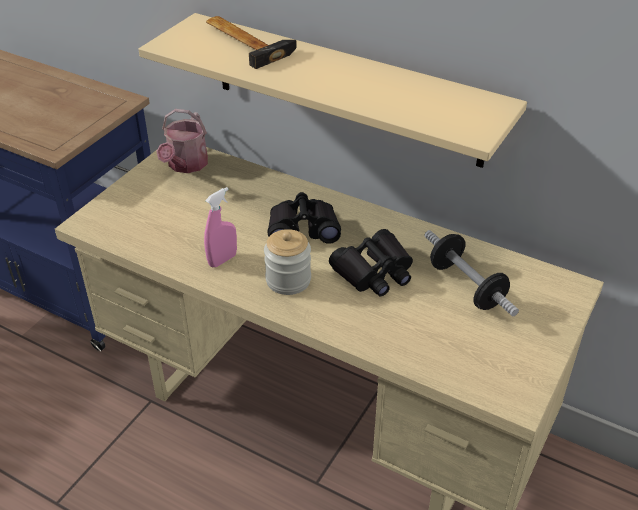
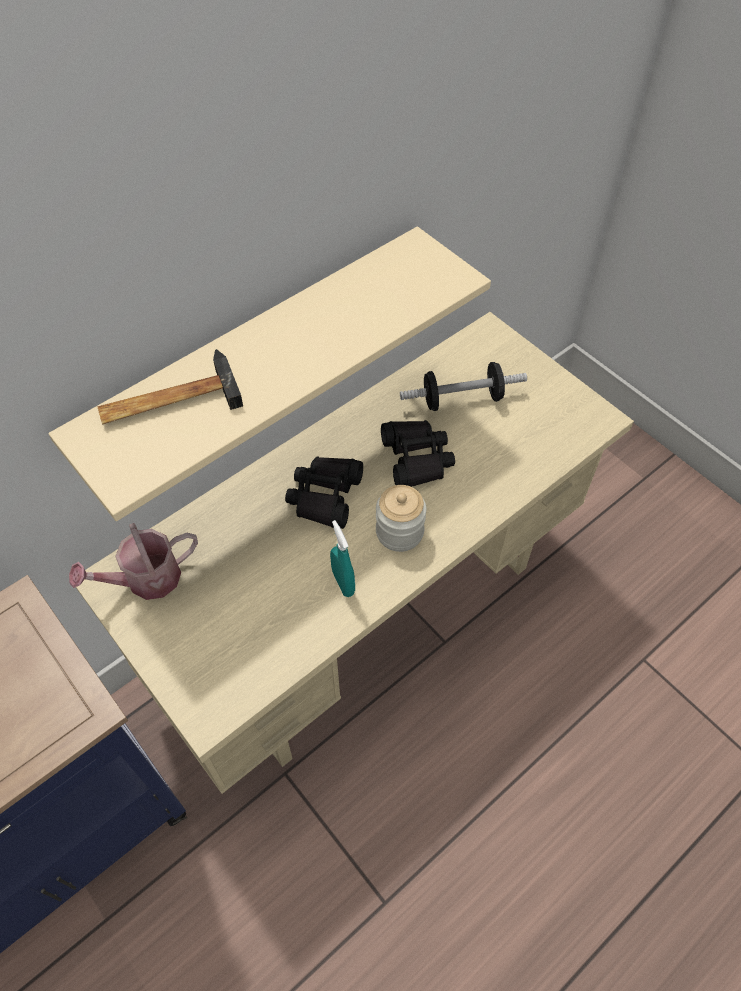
camera: 70 degrees left, 15 degrees up
watering can [156,109,208,173] -> watering can turned 120 degrees clockwise [69,523,198,600]
pink spray bottle [204,187,237,267] -> turquoise spray bottle [330,520,355,597]

